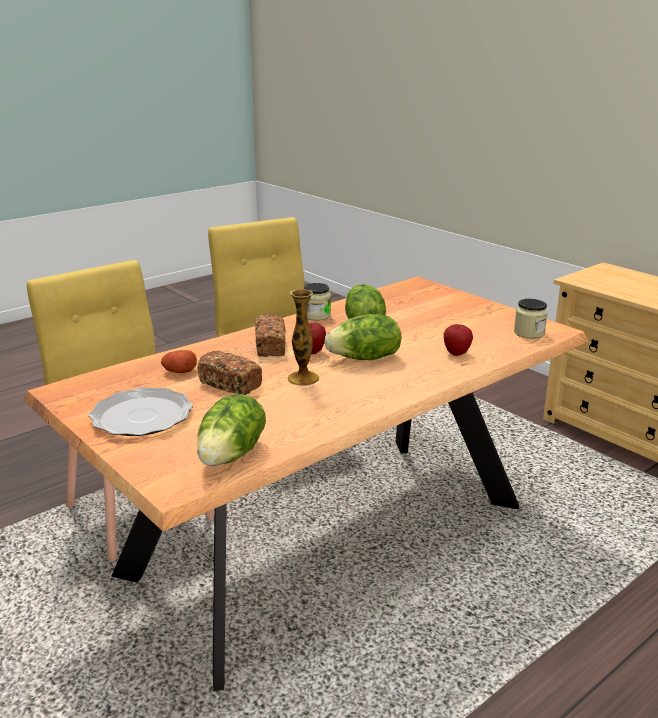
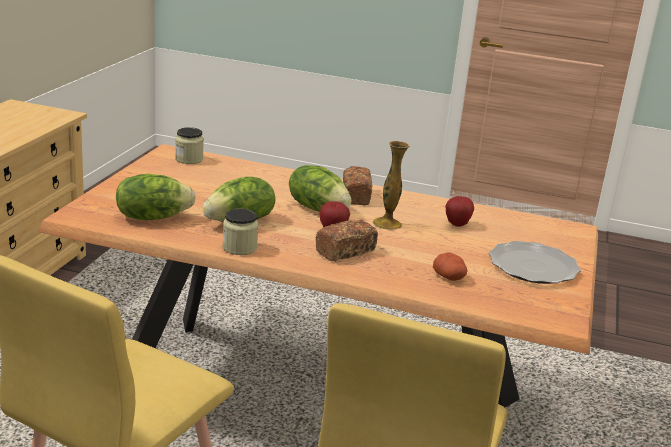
camera: 125 degrees left, 0 degrees up
bread [197,351,262,395] -> bread moved to [343,166,373,205]
lettuce [197,394,266,466] -> lettuce moved to [116,174,196,220]
apple [444,324,473,356] -> apple moved to [446,196,474,227]

